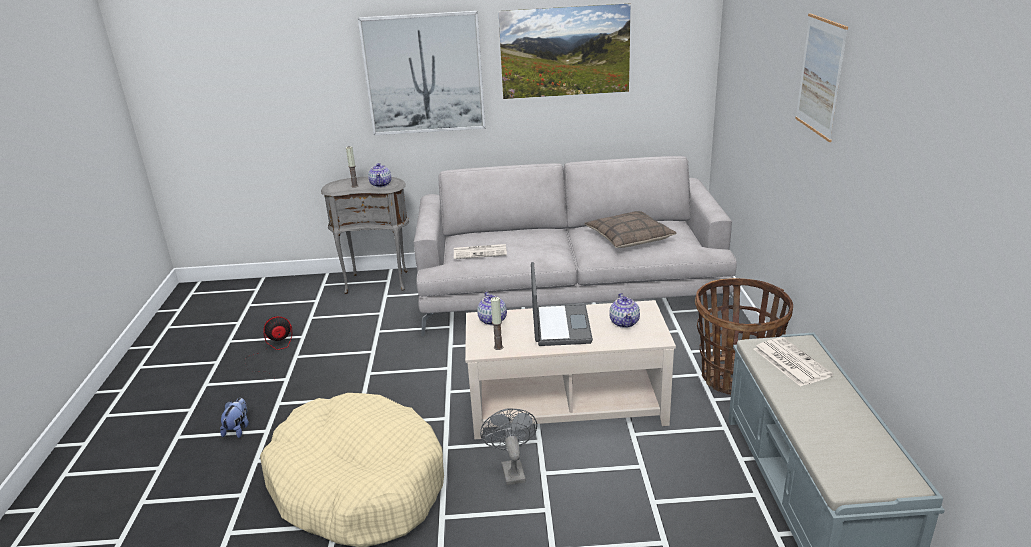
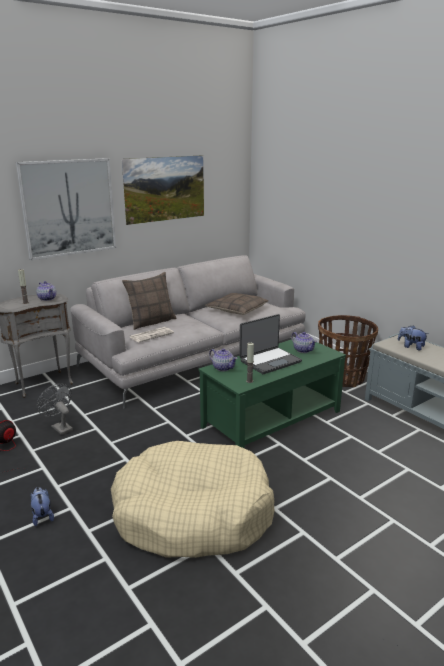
camera: 35 degrees left, 5 degrees down
beige coffee table [465,300,676,439] -> green coffee table [198,339,346,448]
grey fan [480,408,537,485] -> grey fan moved to [37,384,73,435]
laptop [531,262,593,346] -> laptop turned 90 degrees clockwise [239,314,302,374]
newspaper [754,337,833,387] -> plush toy [398,325,428,350]
picture [795,13,848,142] -> none
none -> pillow [122,272,176,330]

